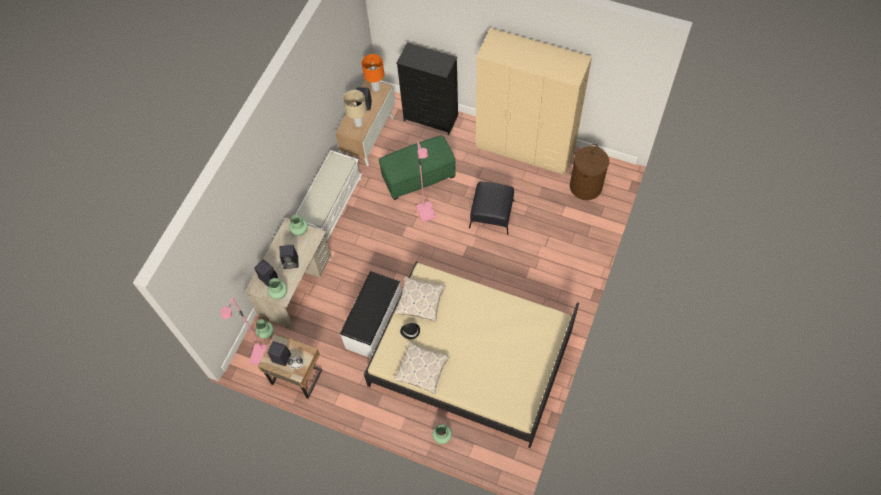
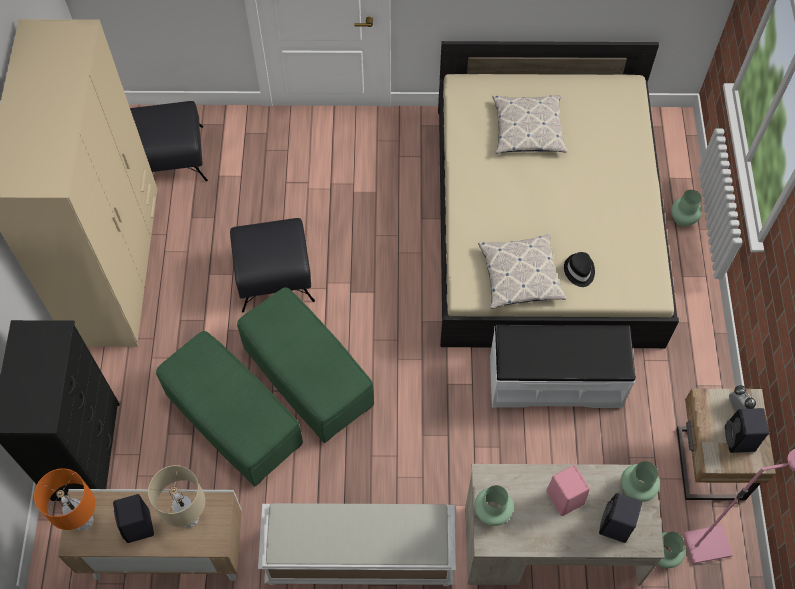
camera: 115 degrees left, 0 degrees up
black speaker [280,245,299,269] -> pink speaker [546,465,590,516]
pillow [393,341,450,395] -> pillow moved to [492,95,567,153]
pink floor lamp [416,141,436,222] -> green ottoman [237,287,374,443]
brown laundry basket [570,144,609,200] -> black ottoman [130,101,208,181]

